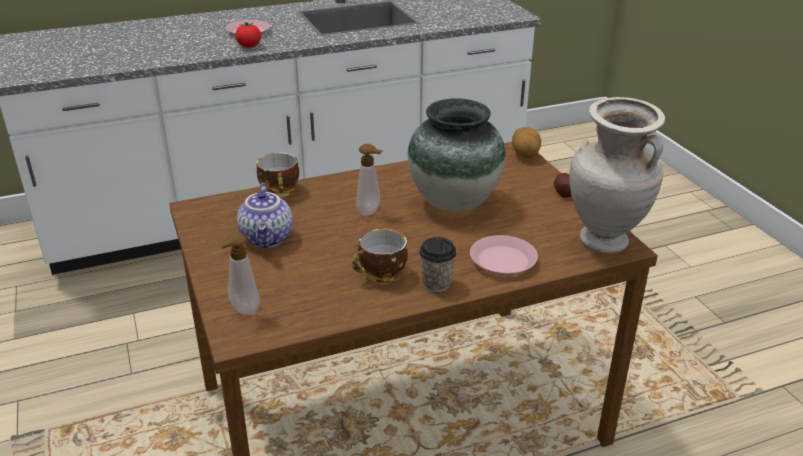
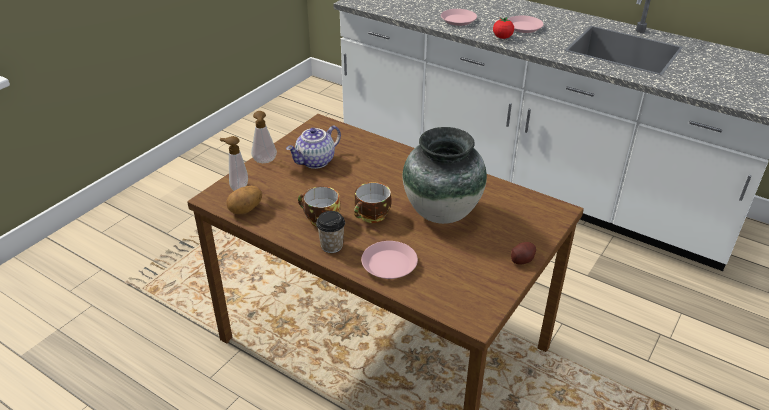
camera: 55 degrees right, 5 degrees up
cup [256,153,299,197] -> cup moved to [354,182,392,223]
soap dispenser [356,144,383,216] -> soap dispenser moved to [251,111,277,163]
potato [512,127,541,159] -> potato moved to [226,185,262,214]
beige vase [569,97,665,254] -> none
none -> pink plate [441,9,477,26]

